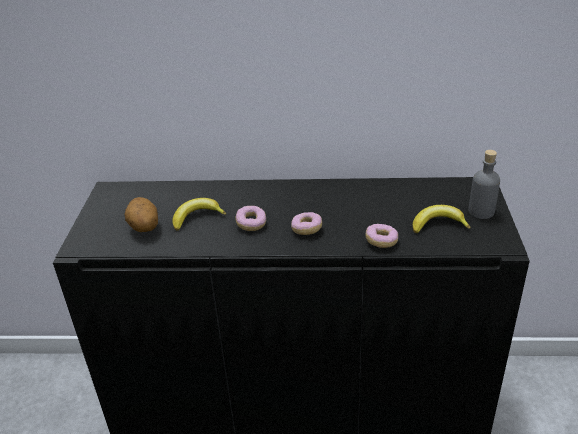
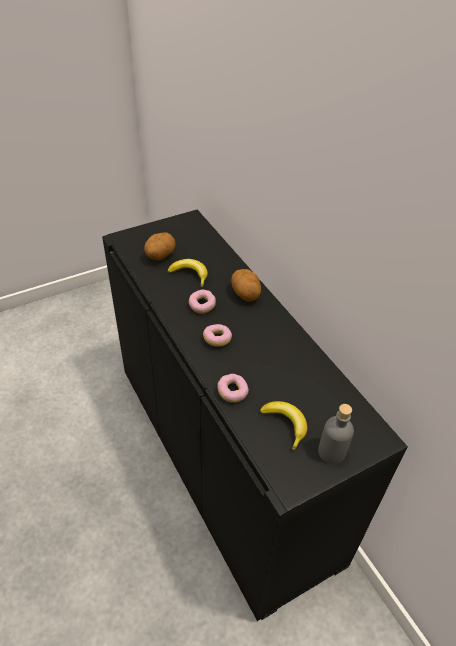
camera: 55 degrees right, 10 degrees up
none -> potato [231,269,261,302]

